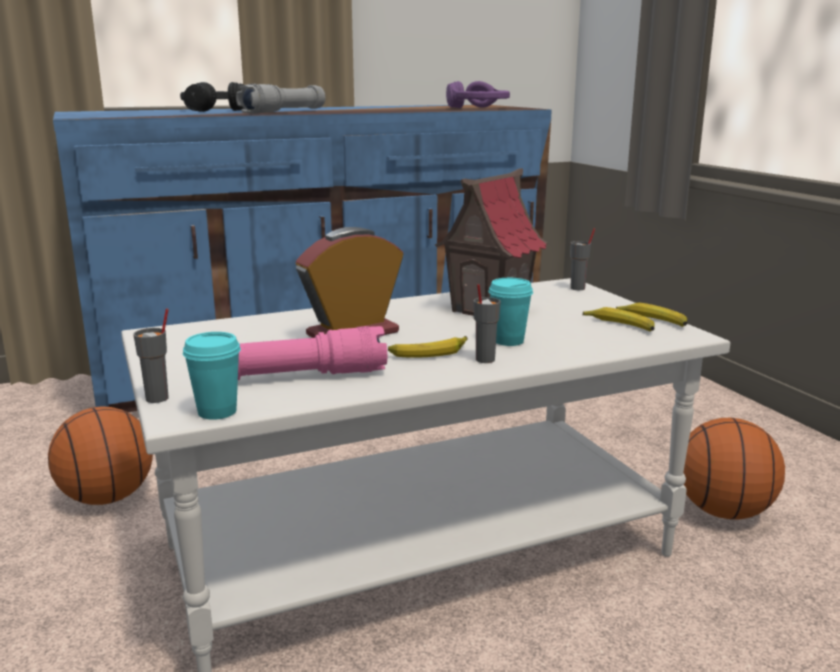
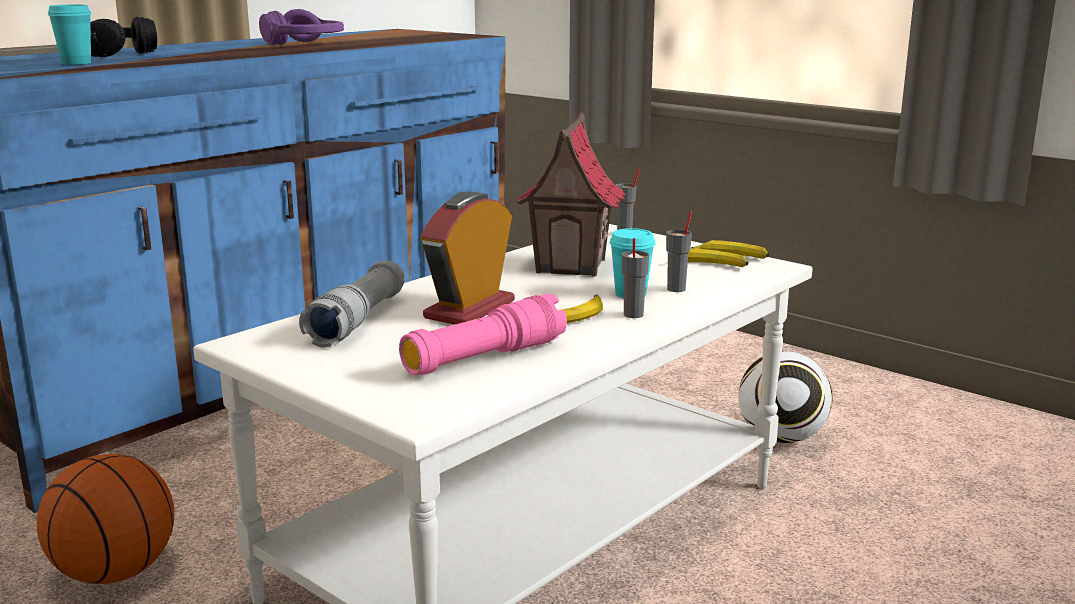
camera: 25 degrees left, 0 degrees up
grey cup [133,309,169,403] -> grey cup moved to [666,211,692,292]
turquoise cup [183,332,241,420] -> turquoise cup moved to [48,5,91,65]
grey flashlight [236,84,325,114] -> grey flashlight moved to [299,260,405,347]
purple headphones [446,81,510,108] -> purple headphones moved to [259,9,344,45]
basketball [683,418,785,520] -> football [739,351,832,443]

